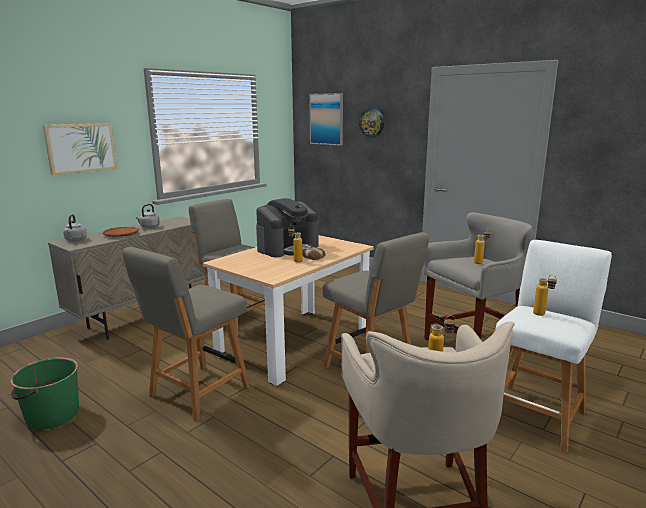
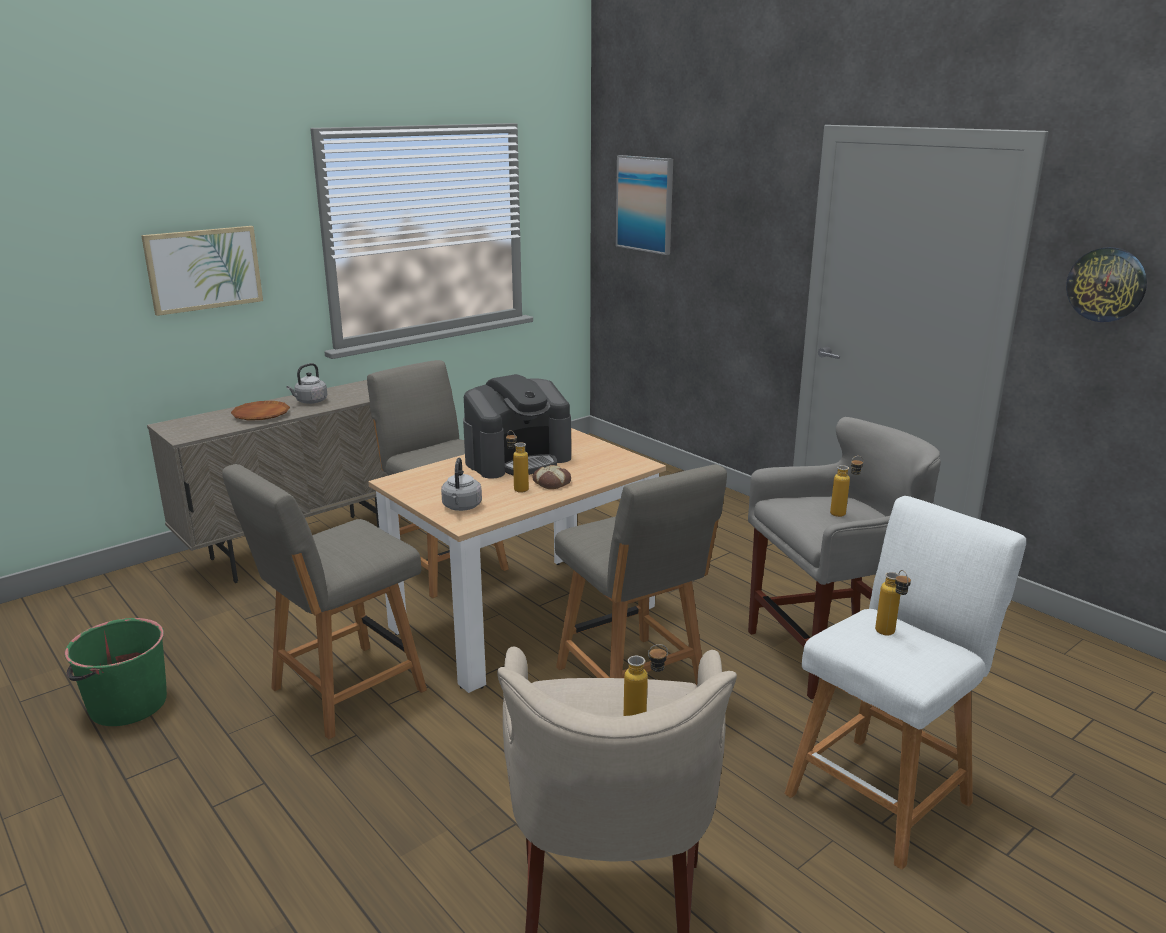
camera: 10 degrees right, 5 degrees up
grey kettle [63,214,87,241] -> grey kettle moved to [441,458,482,511]
wall clock [359,108,384,138] -> wall clock moved to [1066,247,1147,322]

